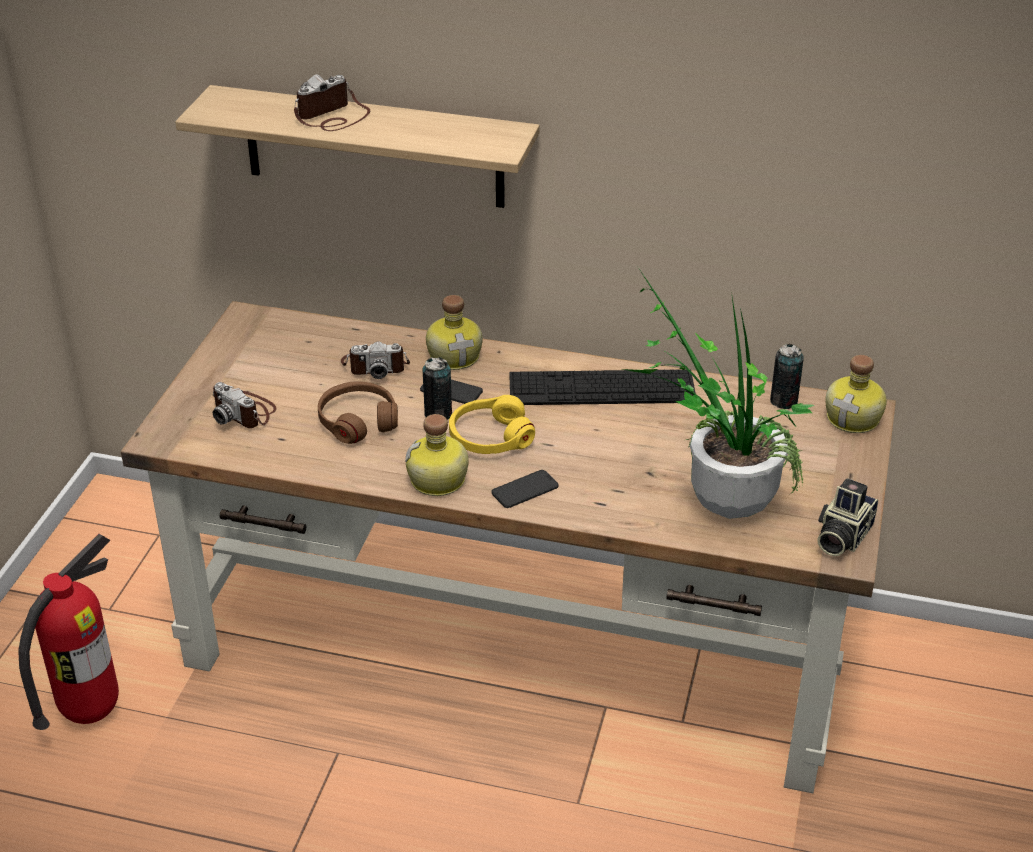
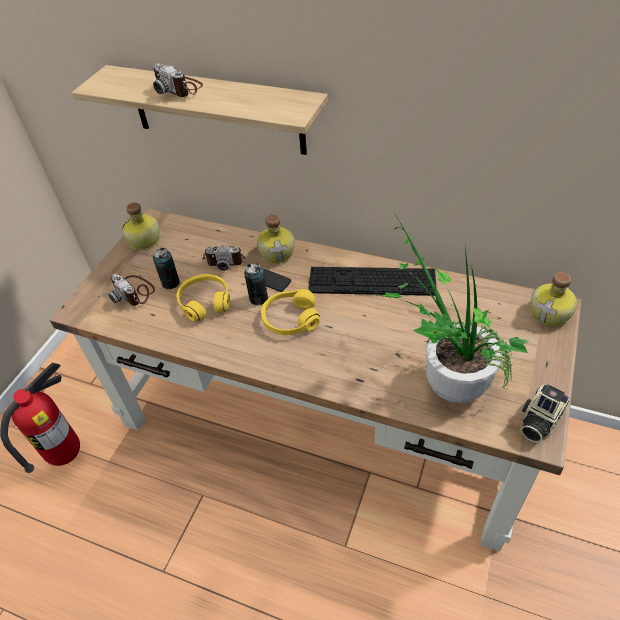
camera: 10 degrees right, 10 degrees up
camera [294,74,370,131] -> camera turned 105 degrees counterclockwise [153,63,203,97]
brown headphones [318,381,398,444] -> yellow headphones [177,274,230,321]
bottle [405,414,468,496] -> bottle moved to [122,203,160,250]
phone [491,470,559,508] -> none
can [770,344,804,409] -> can moved to [153,248,180,289]

